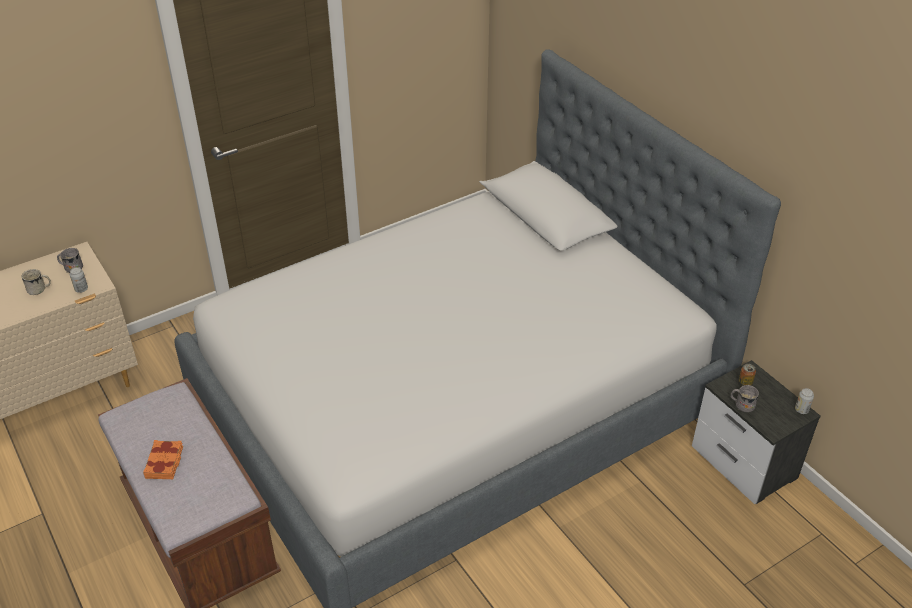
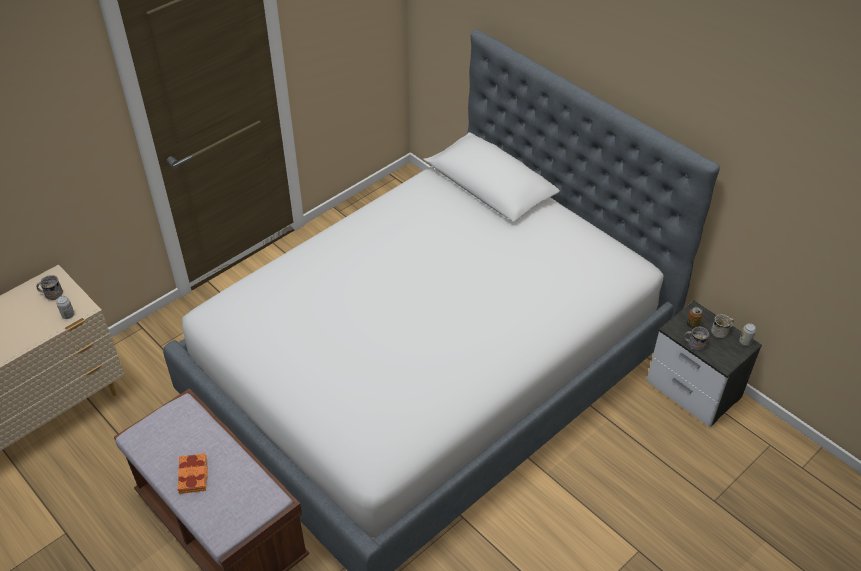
camera: 10 degrees left, 5 degrees up
white mug [21,269,51,295] -> white mug moved to [711,314,734,338]

